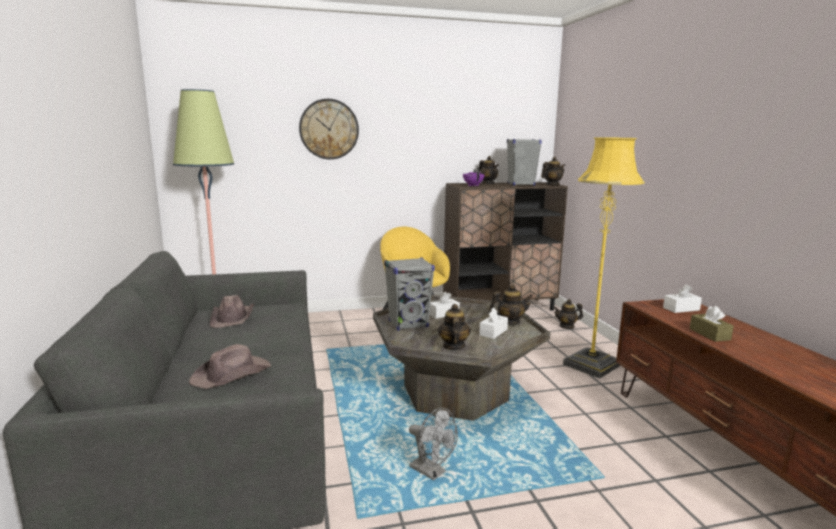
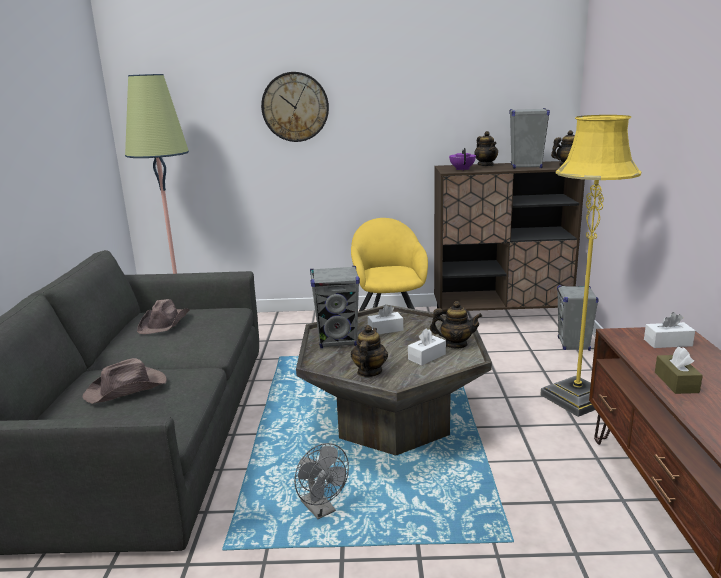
camera: 15 degrees right, 5 degrees up
teapot [554,299,583,329] -> grey speaker [557,285,599,351]

